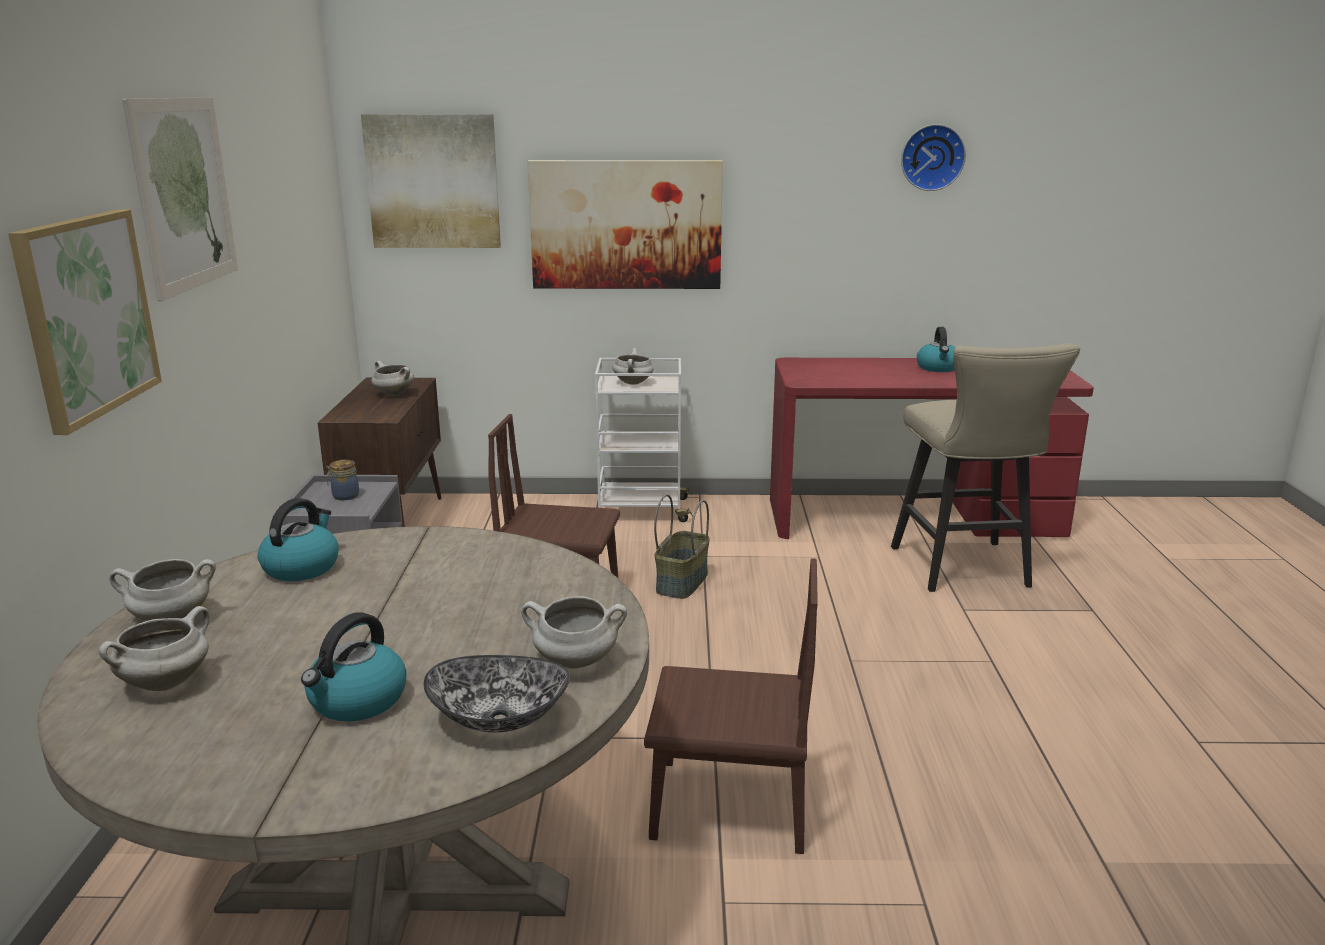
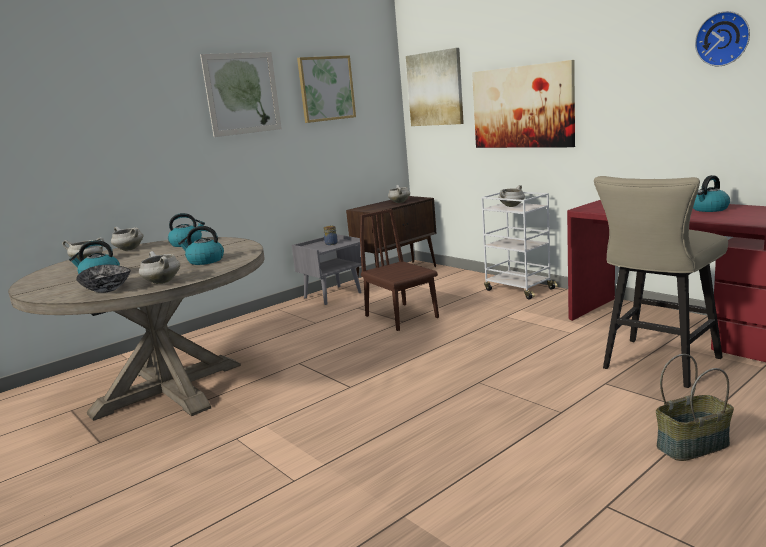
camera: 50 degrees right, 5 degrees down
picture [8,209,162,435] -> picture moved to [297,55,356,123]
brown chair [644,558,818,854] -> none
basket [654,494,710,599] -> basket moved to [656,354,734,461]
none -> kettle [178,226,224,265]

